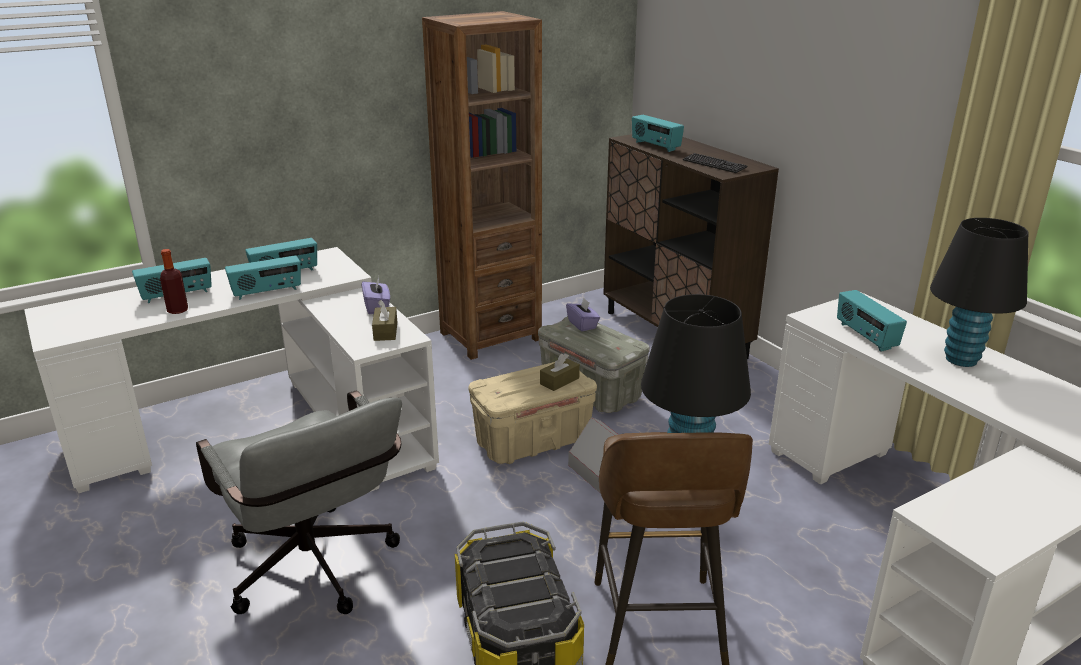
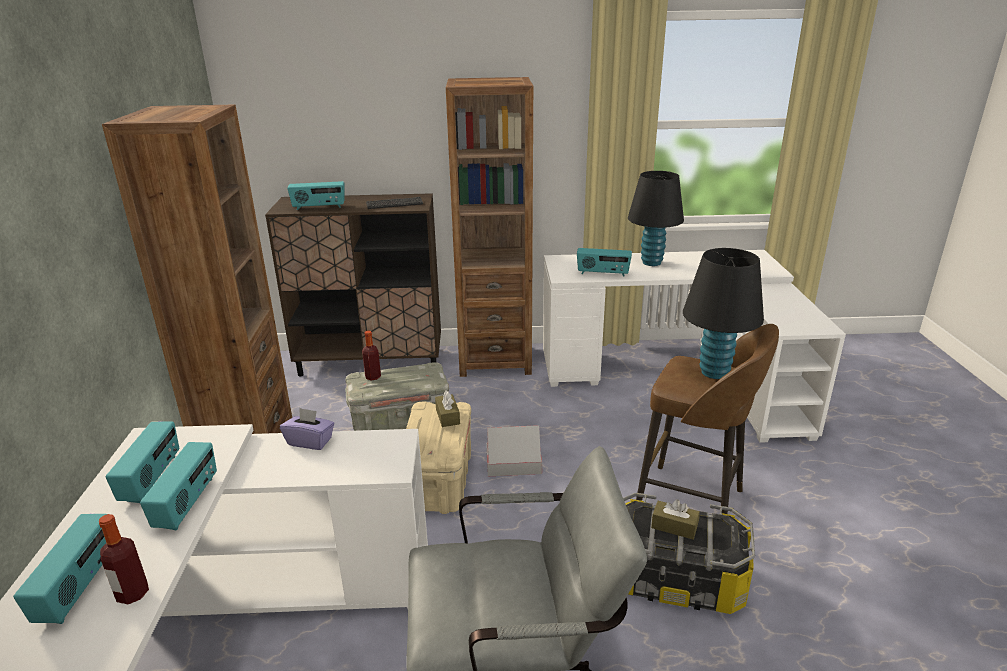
camera: 60 degrees left, 0 degrees up
brown tissue box [372,300,397,341] -> brown tissue box moved to [651,499,700,540]
purple tissue box [566,298,600,331] -> bottle [362,331,381,380]
none -> brown bookcase [446,77,533,377]

